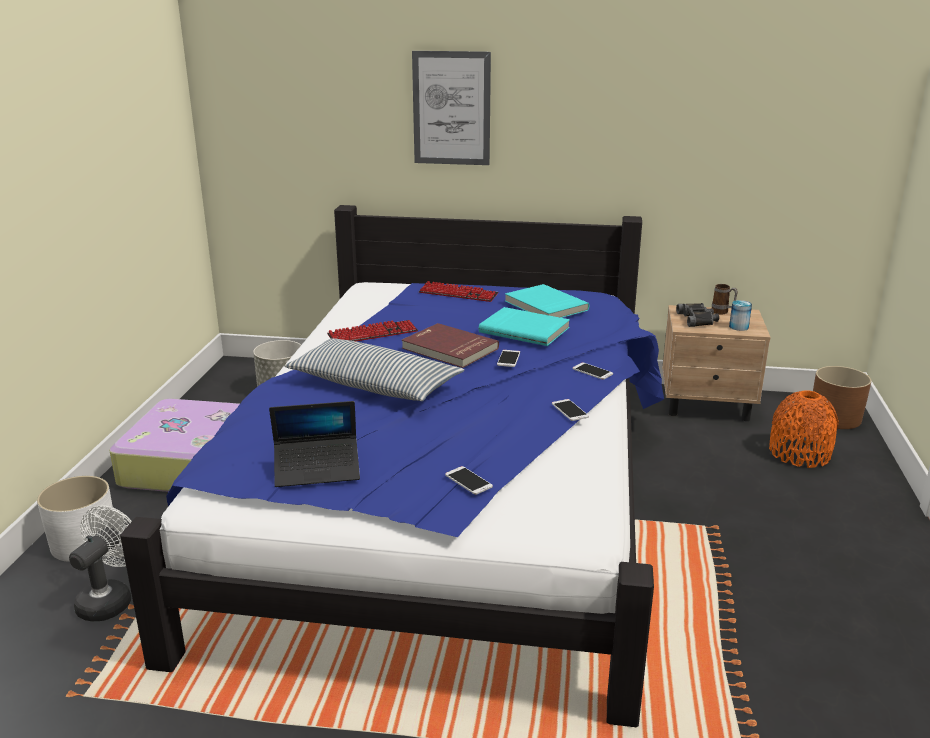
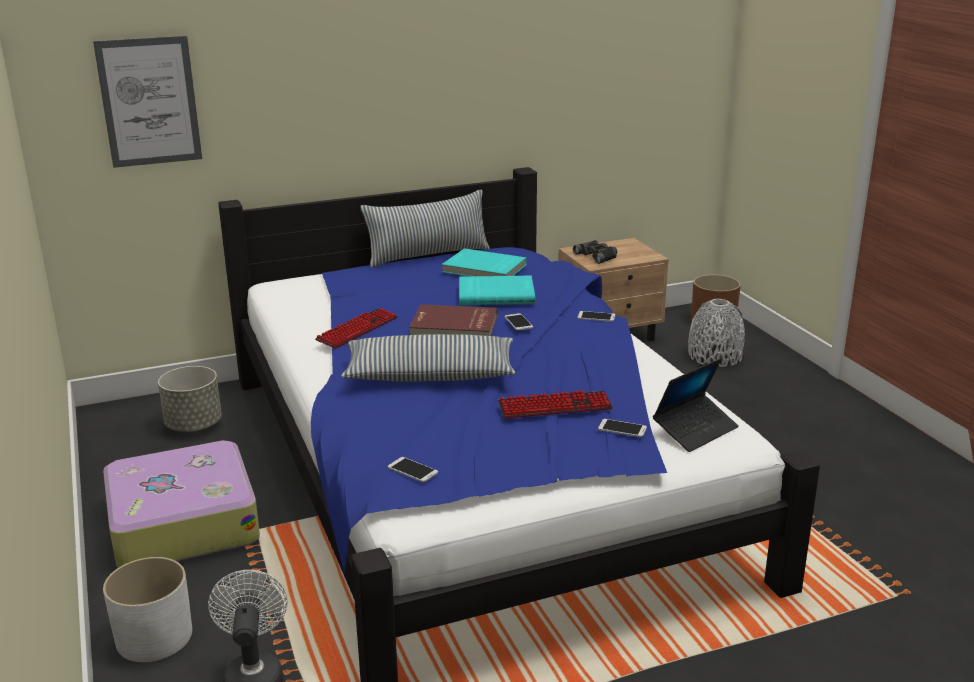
camera: 30 degrees left, 0 degrees up
laptop [269,401,360,487] -> laptop moved to [653,359,739,452]
picture [412,51,491,165] -> picture moved to [93,36,202,168]
keyboard [418,281,498,302] -> keyboard moved to [498,390,613,418]
phone [552,399,589,421] -> phone moved to [388,457,438,482]
mug [712,284,738,314] -> none
can [729,300,752,331] -> none
orange vase [769,390,839,468] -> grey vase [688,299,745,367]
none -> pillow [360,190,490,268]

